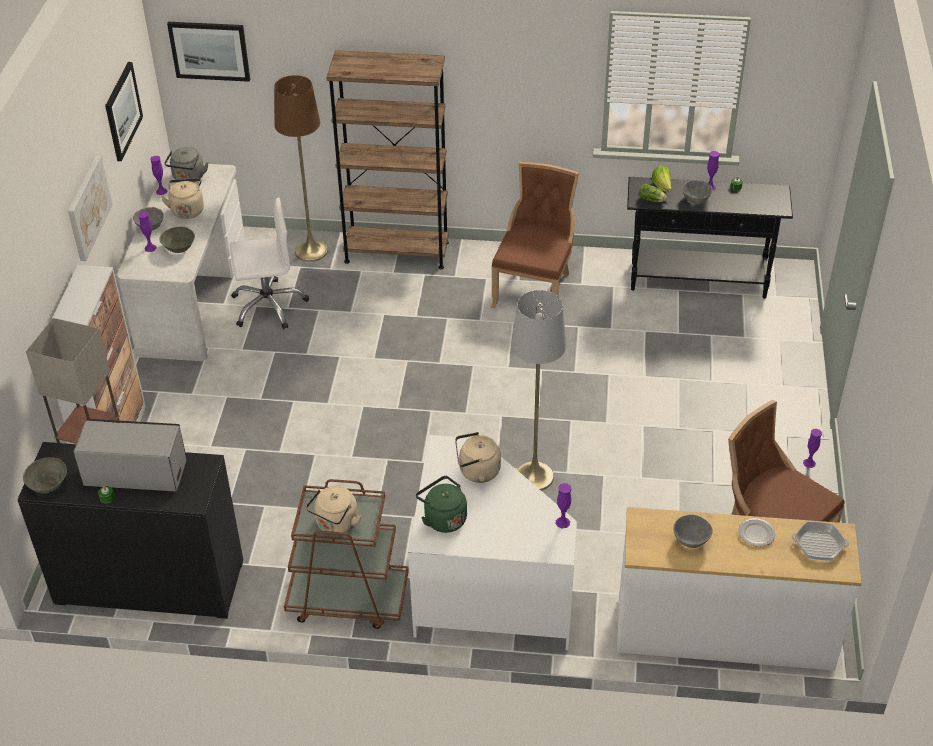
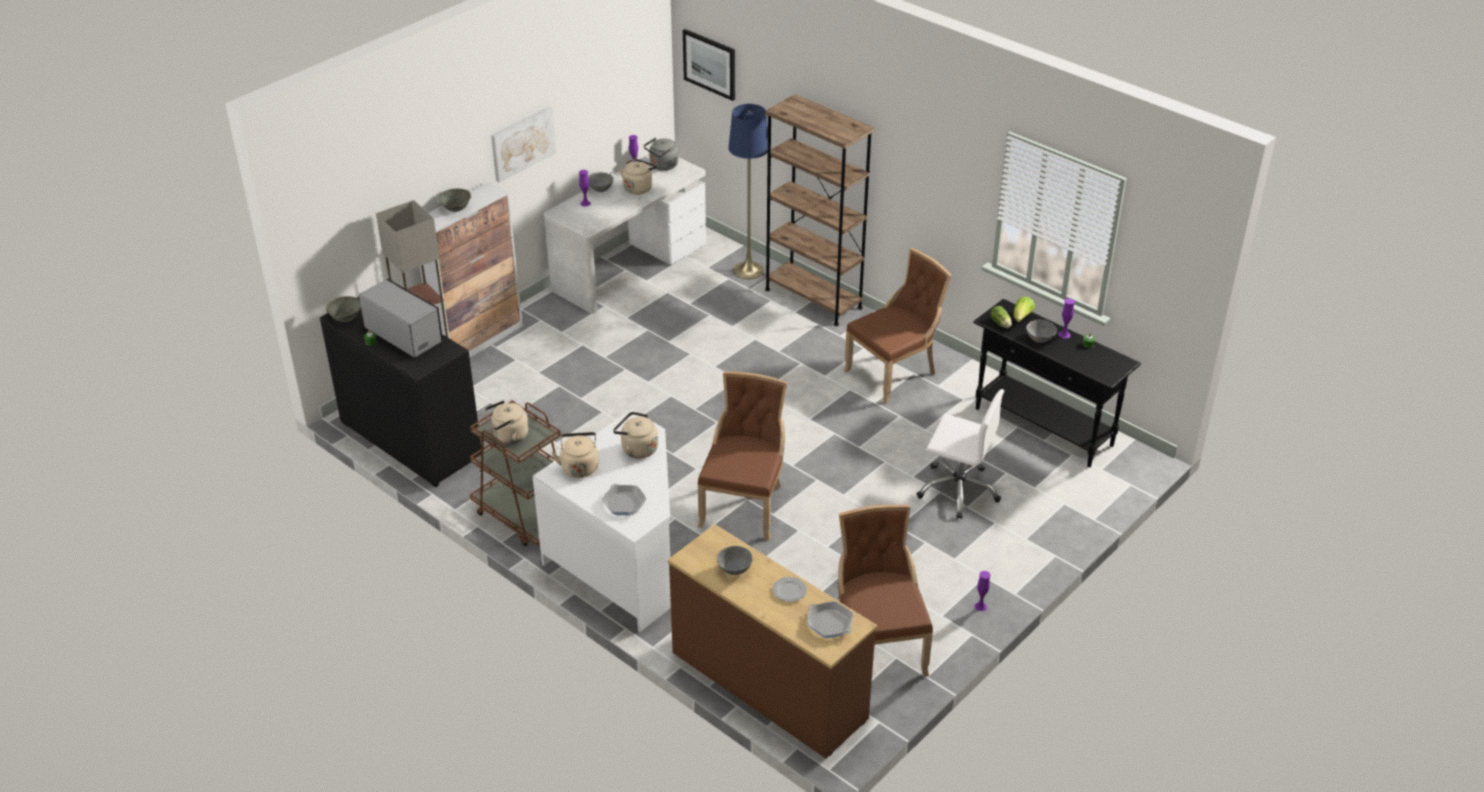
camera: 35 degrees right, 5 degrees down
picture [105,62,143,161] -> none
grey bowl [160,226,195,253] -> grey bowl moved to [438,189,471,212]
white office chair [230,198,309,329] -> white office chair moved to [916,389,1004,519]
brown floor lamp [274,75,328,262] -> blue floor lamp [728,104,768,279]
green kettle [416,476,467,533] -> beige kettle [552,432,599,478]
grey floor lamp [511,290,566,490] -> brown chair [698,371,788,540]
purple vase [556,483,571,529] -> none
white dresser [617,507,862,671] -> brown dresser [668,524,877,759]
none -> frying pan [602,484,646,515]

